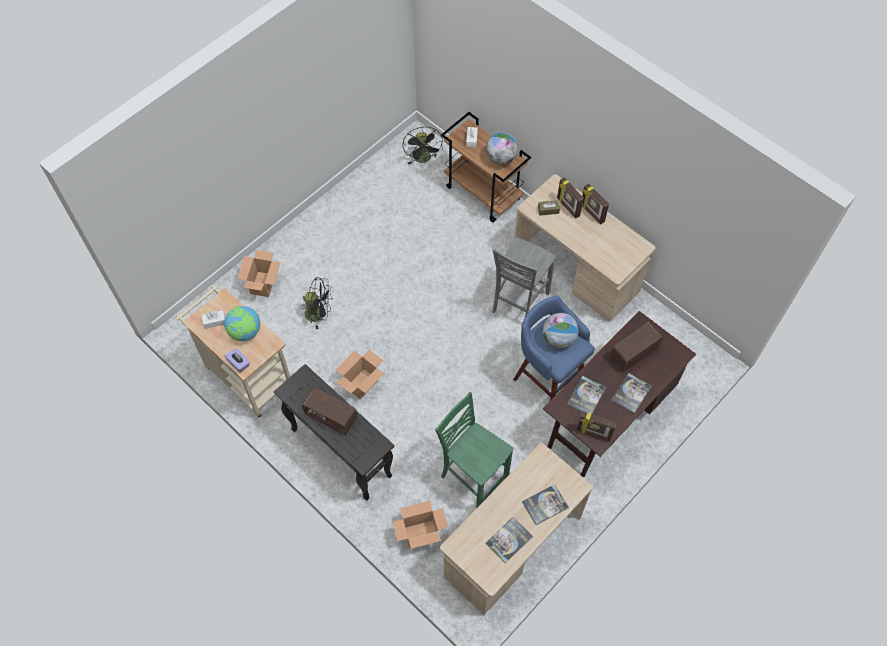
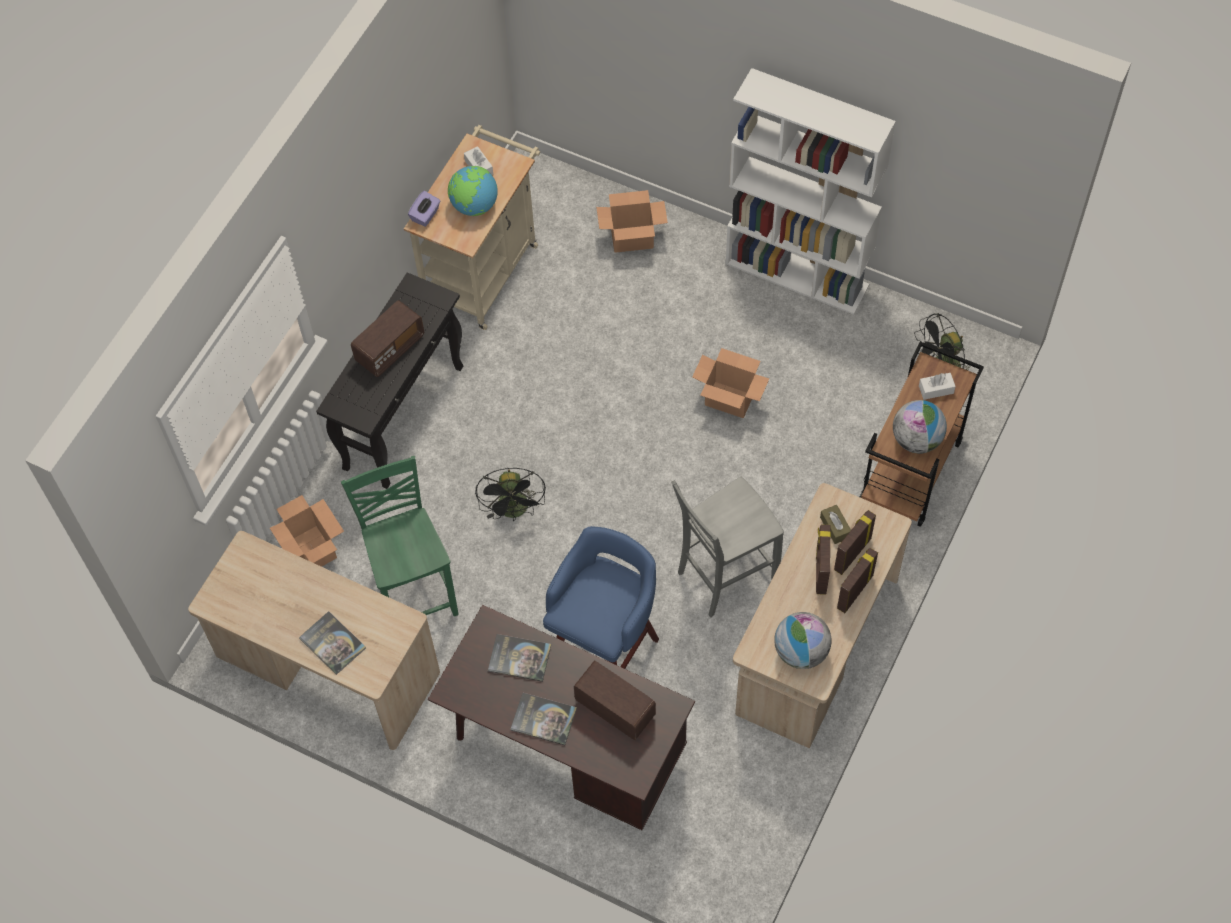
camera: 75 degrees right, 0 degrees up
black fan [300,277,333,329] -> black fan moved to [475,468,546,521]
radio [302,387,358,435] -> radio turned 150 degrees counterclockwise [351,300,424,377]
cardboard box [336,350,384,399] -> cardboard box moved to [692,348,770,418]
green chair [435,392,513,509] -> green chair turned 45 degrees counterclockwise [341,456,459,616]
book [486,517,533,564] -> none
grey chair [492,237,556,316] -> grey chair turned 45 degrees counterclockwise [671,477,784,617]
globe [543,313,579,348] -> globe moved to [774,612,832,669]
picture frame [577,411,617,442] -> picture frame moved to [816,524,831,595]
none -> white bookcase [726,68,896,315]

